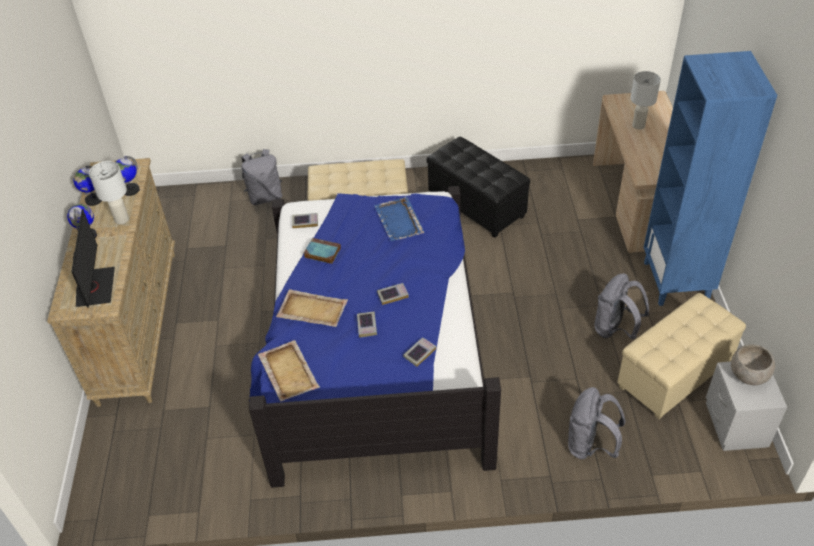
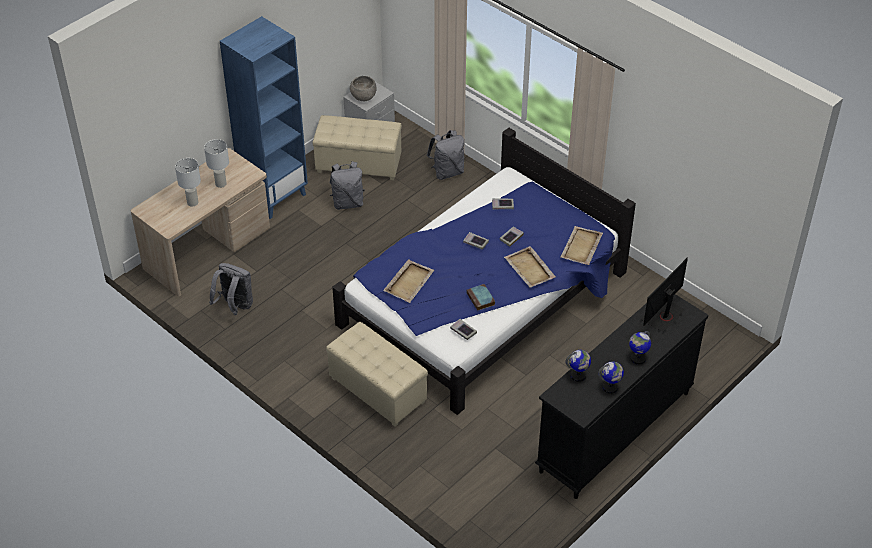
camera: 135 degrees left, 0 degrees up
beige dresser [47,158,175,407] -> black dresser [535,294,708,499]
white table lamp [89,161,129,225] -> white table lamp moved to [204,139,229,188]
grey backpack [241,149,282,205] -> grey backpack moved to [209,263,253,315]
blue tray [374,197,425,241] -> beige tray [383,259,434,303]
black ottoman [427,137,530,238] -> none

